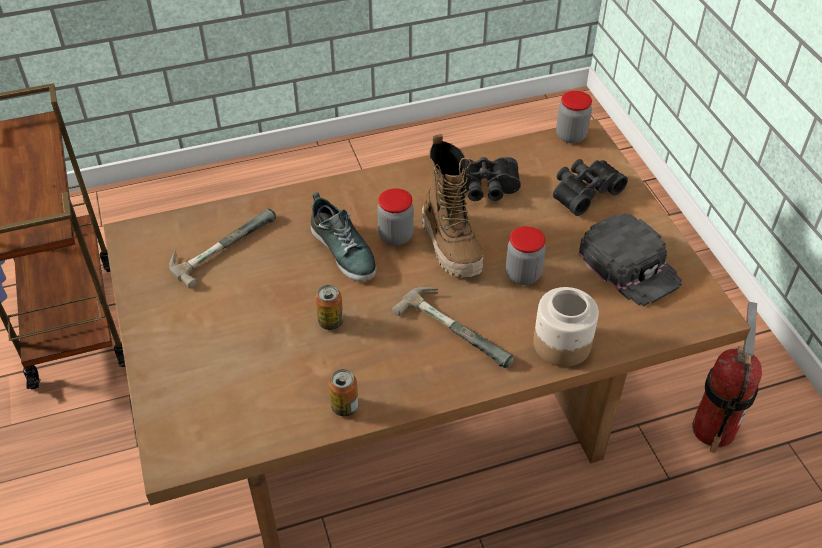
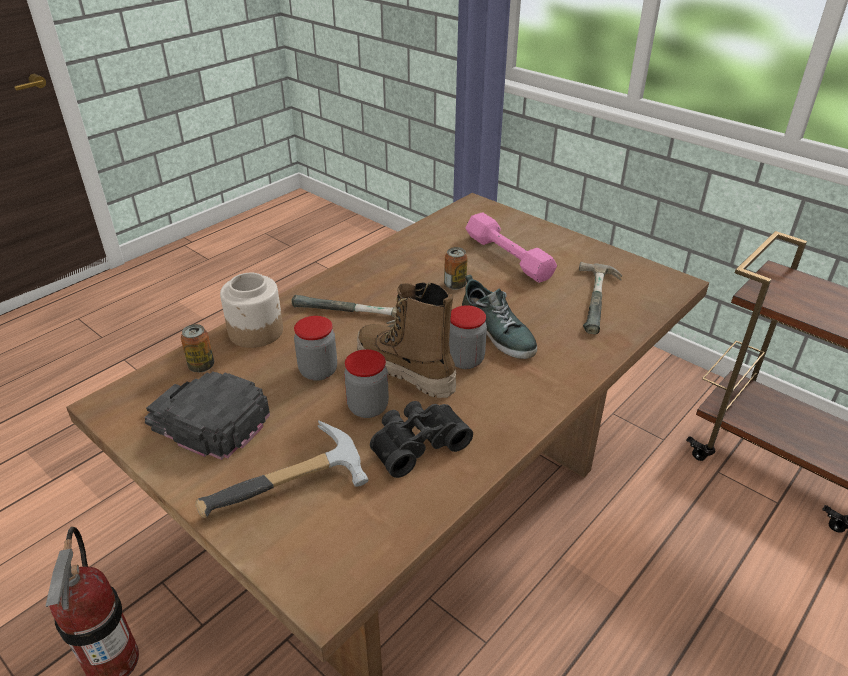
camera: 150 degrees right, 10 degrees down
shoe [311,192,377,282] -> shoe turned 150 degrees counterclockwise [462,275,537,359]
can [329,369,358,416] -> can moved to [181,324,214,372]
black binoculars [553,159,628,216] -> hammer [195,420,368,518]
jar [556,91,592,144] -> jar moved to [344,349,389,418]
none -> pink dumbbell [465,212,557,283]

